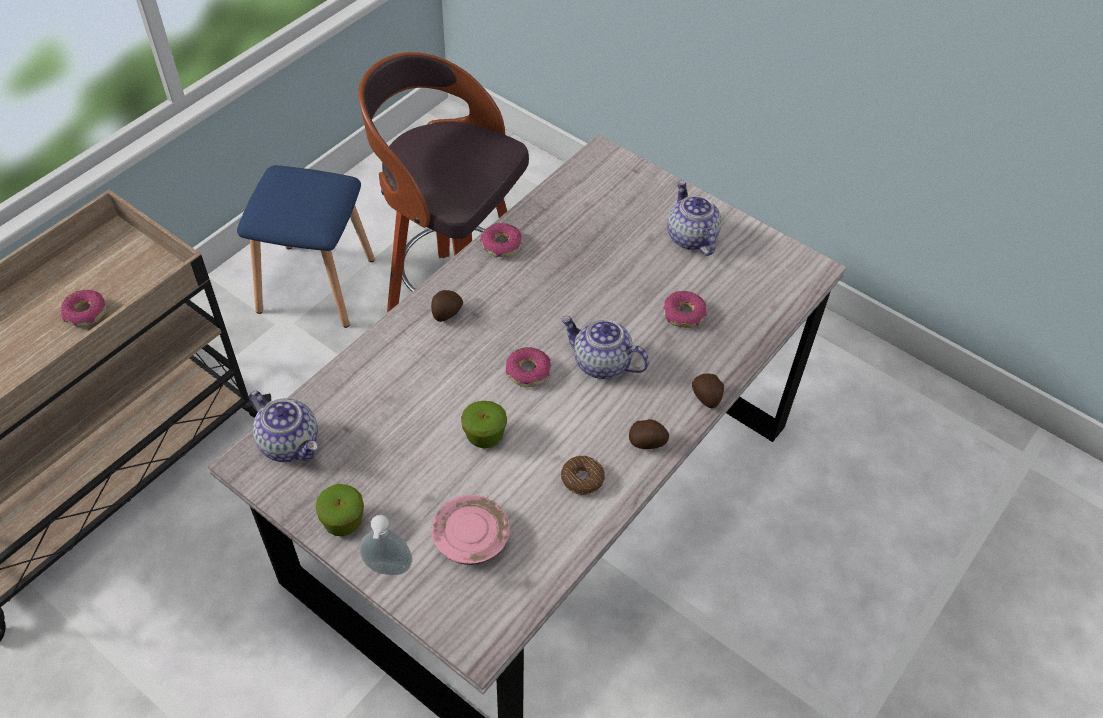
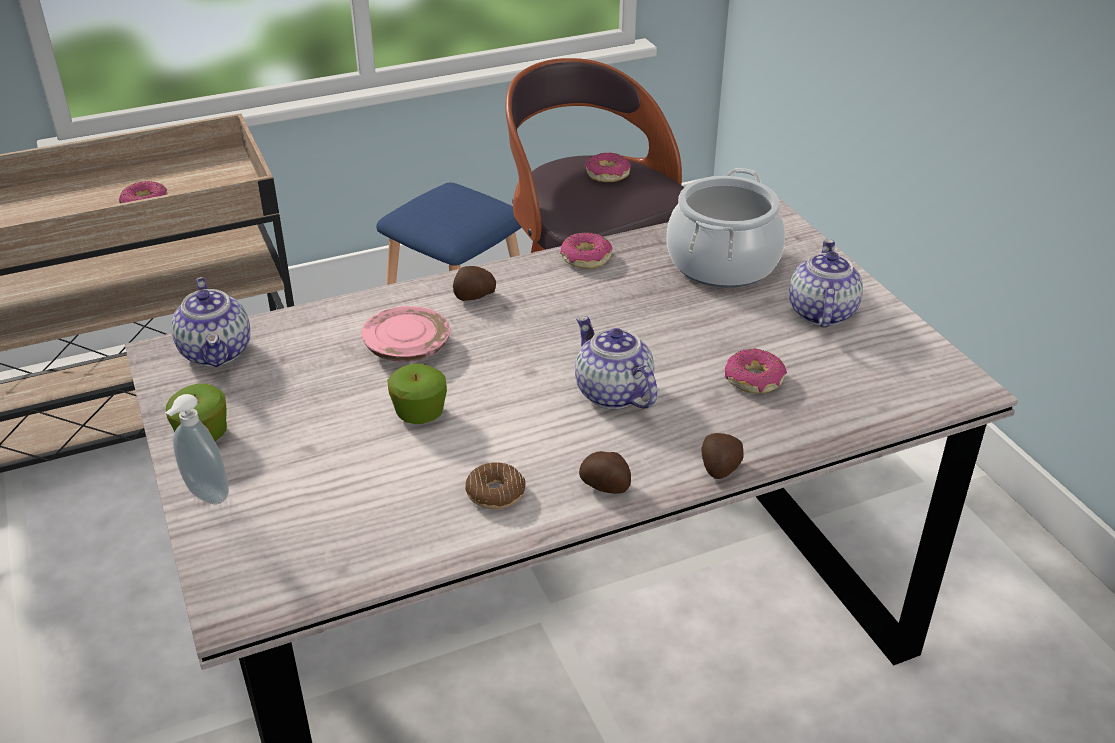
camera: 30 degrees right, 15 degrees down
pink plate [431,495,510,565] -> pink plate moved to [361,306,450,362]
donut [506,347,551,387] -> donut moved to [585,153,631,182]
none -> cooking pot [666,168,785,288]

